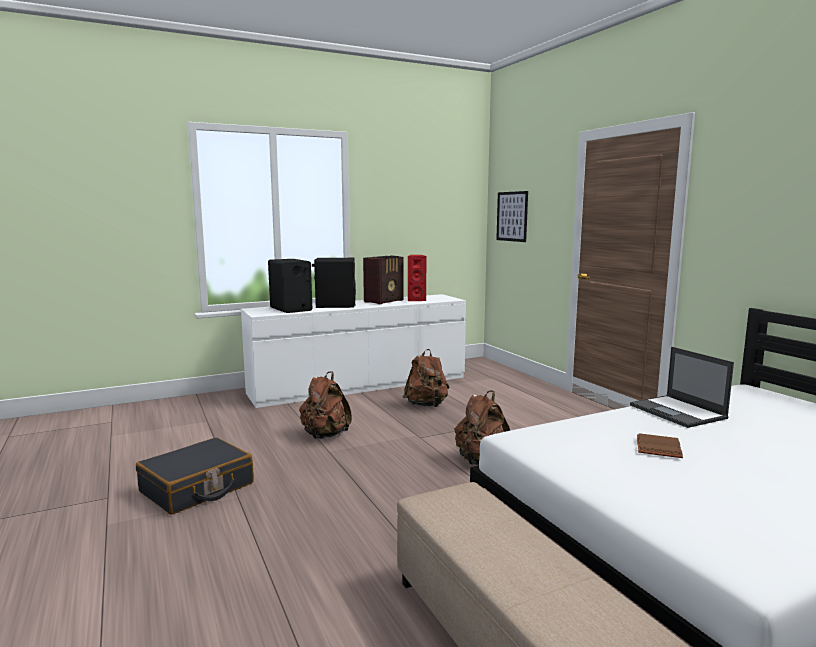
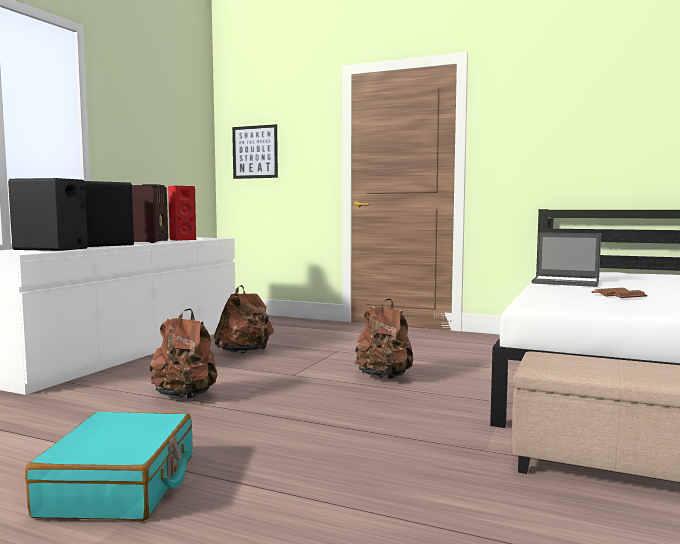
camera: 40 degrees left, 5 degrees down
black suitcase [136,438,254,515] -> turquoise suitcase [25,412,192,521]

